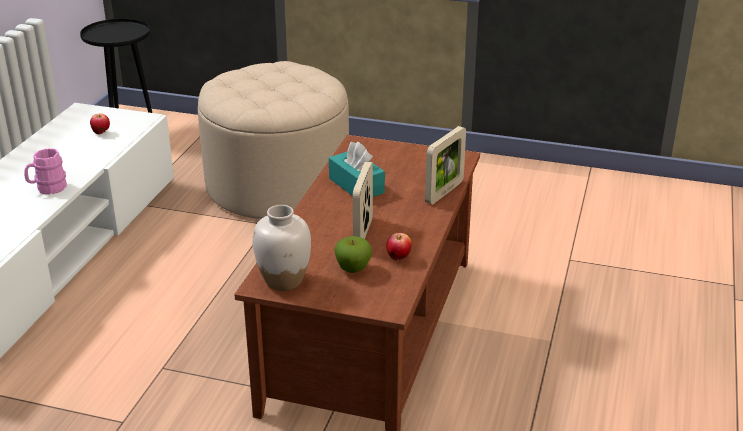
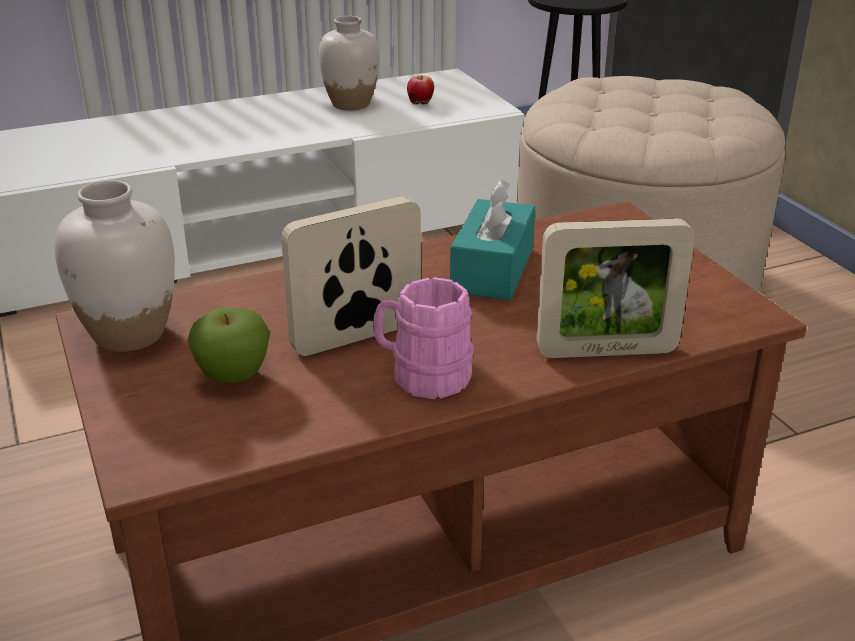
camera: 50 degrees right, 0 degrees up
pink mug [24,148,67,194] -> pink mug moved to [373,277,474,399]
apple [386,233,412,260] -> none
none -> white vase [319,16,379,110]

